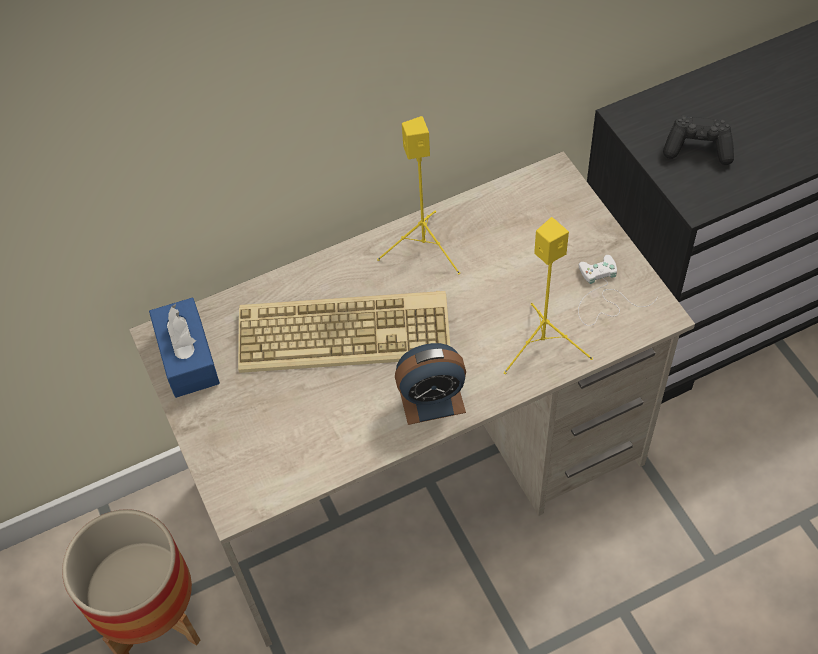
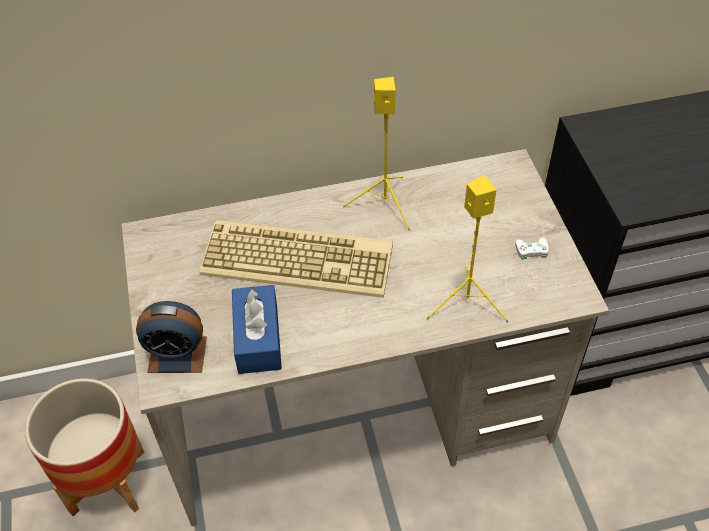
camera: 10 degrees right, 5 degrees down
blue tissue box [149,298,220,398] -> blue tissue box moved to [232,285,282,374]
alarm clock [395,343,466,425] -> alarm clock moved to [136,301,207,373]
black game controller [663,116,734,165] -> none

